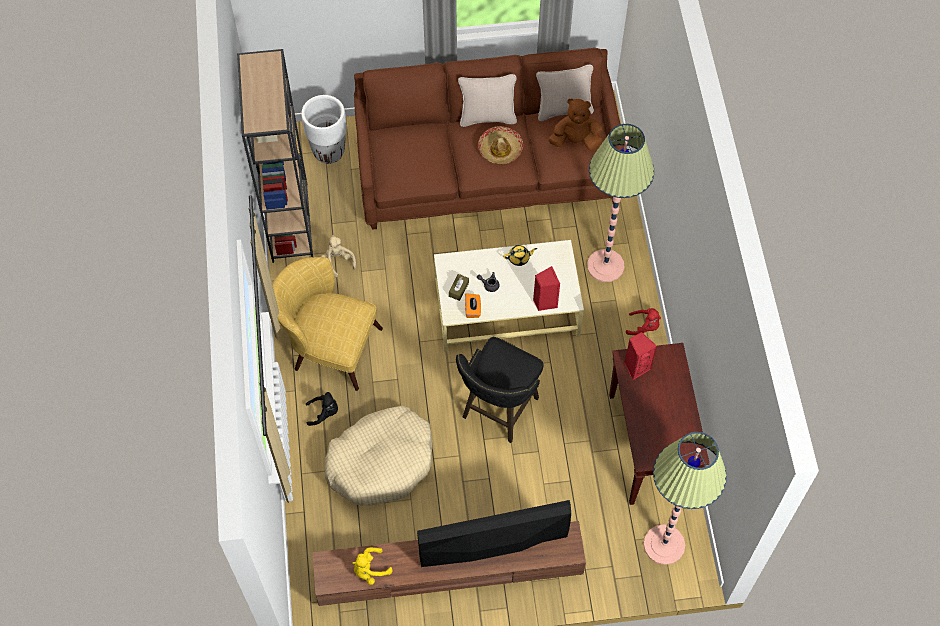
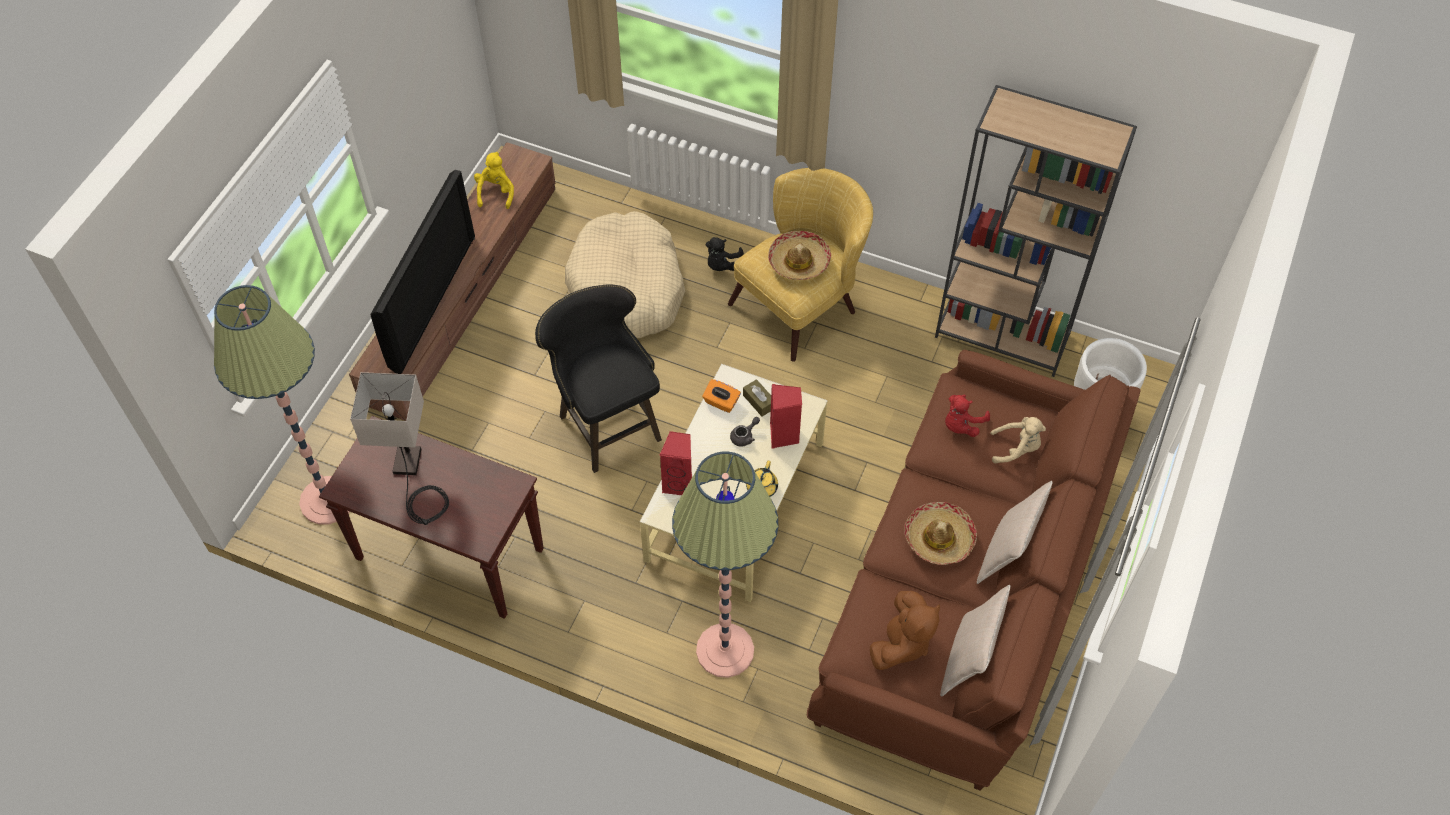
camera: 120 degrees right, 5 degrees down
beige plush toy [321,235,356,278] -> beige plush toy moved to [990,417,1046,463]
red speaker [624,332,657,380] -> red speaker moved to [770,384,802,448]
red plush toy [626,308,661,335] -> red plush toy moved to [945,395,990,437]
none -> table lamp [350,372,449,526]
none -> hat [768,231,831,280]

